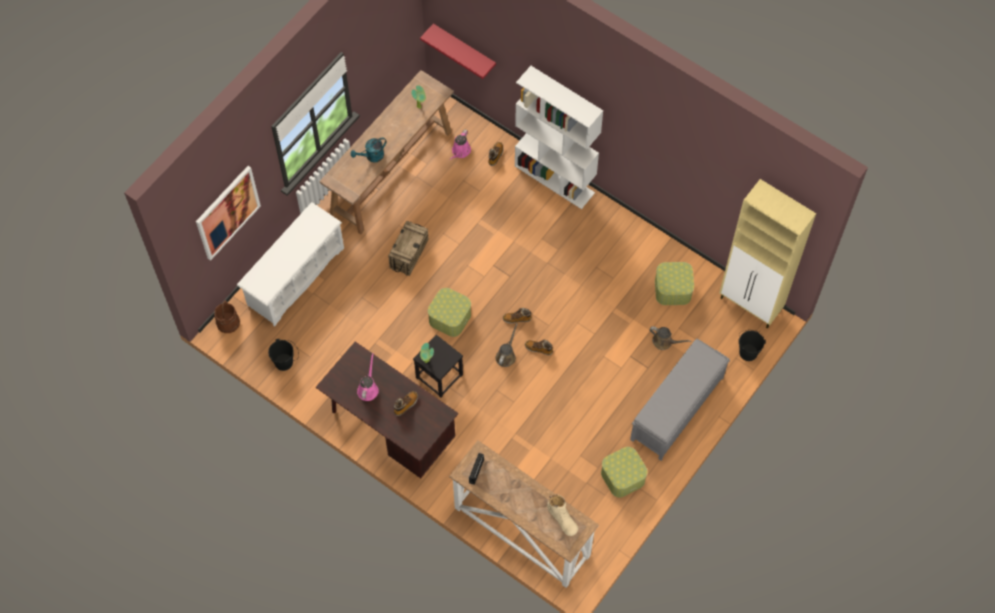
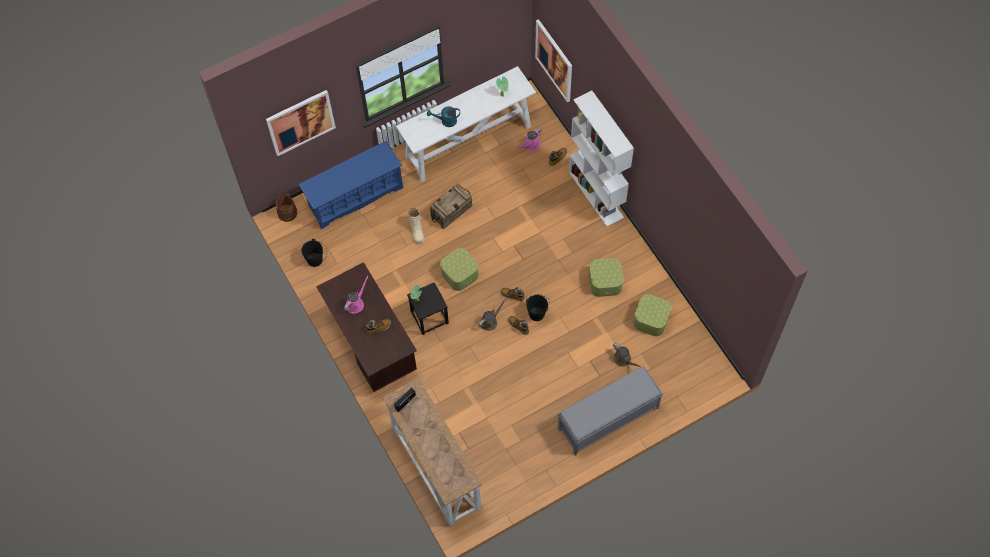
camera: 25 degrees right, 0 degrees up
white shoe rack [237,202,344,327] -> blue shoe rack [299,141,403,229]
brown console table [319,70,454,234] -> white console table [396,66,536,182]
red shelf [420,24,496,79] -> picture [535,19,572,102]
beige boot [547,494,578,536] -> beige boot moved to [408,208,425,244]
storage box [601,447,648,498] -> storage box moved to [589,258,624,297]
beige cabinet [719,179,816,329] -> none
black bucket [738,330,766,361] -> black bucket moved to [526,294,550,321]

